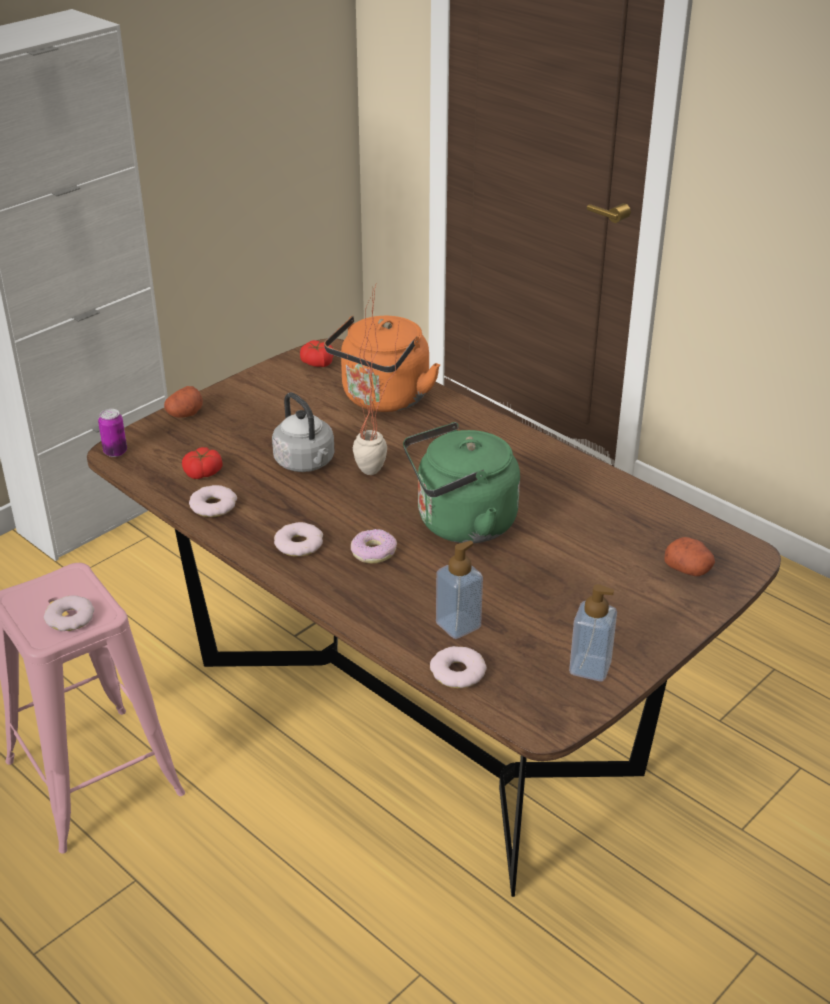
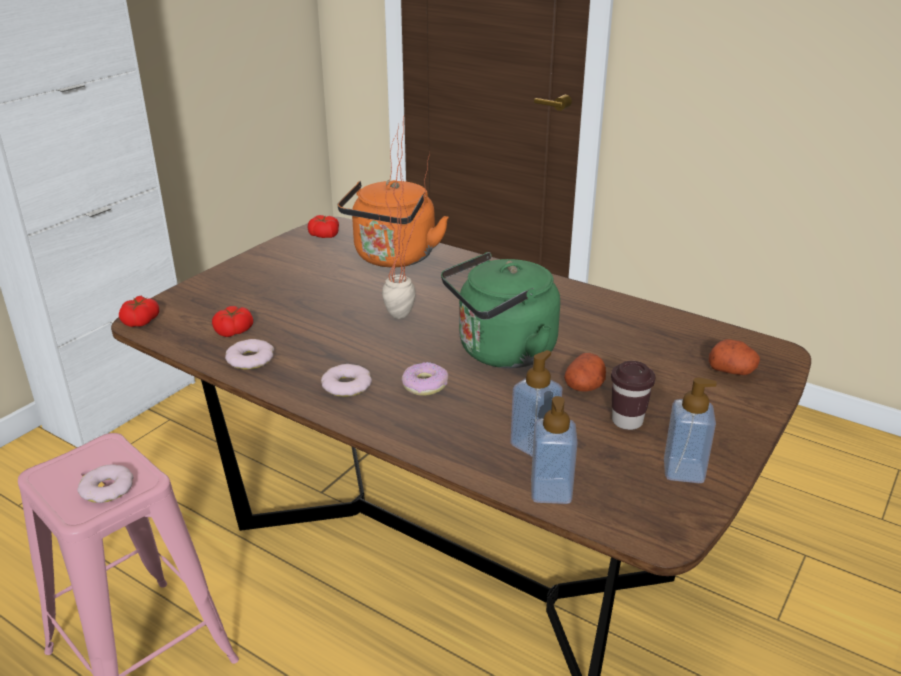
camera: 10 degrees left, 5 degrees down
can [98,409,127,457] -> tomato [119,296,159,327]
potato [164,386,203,418] -> potato moved to [564,353,606,391]
grey kettle [272,392,335,472] -> none
donut [430,646,487,688] -> soap dispenser [531,396,578,504]
none -> brown cup [611,361,656,430]

